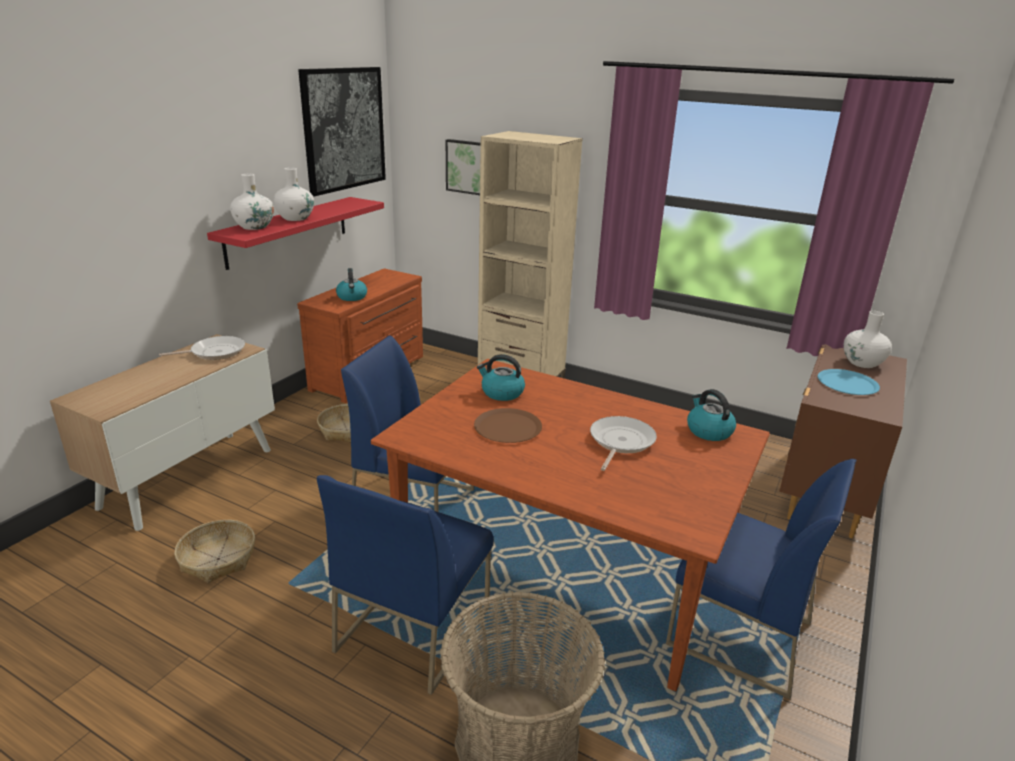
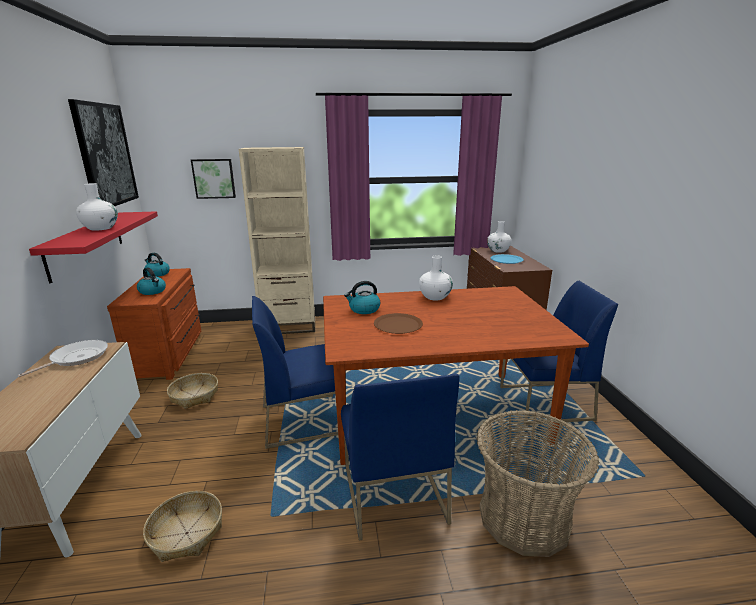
camera: 35 degrees left, 5 degrees down
white vase [230,174,274,230] -> white vase moved to [419,256,453,301]
frying pan [590,416,657,471] -> none
kettle [687,389,736,441] -> kettle moved to [144,253,170,277]

